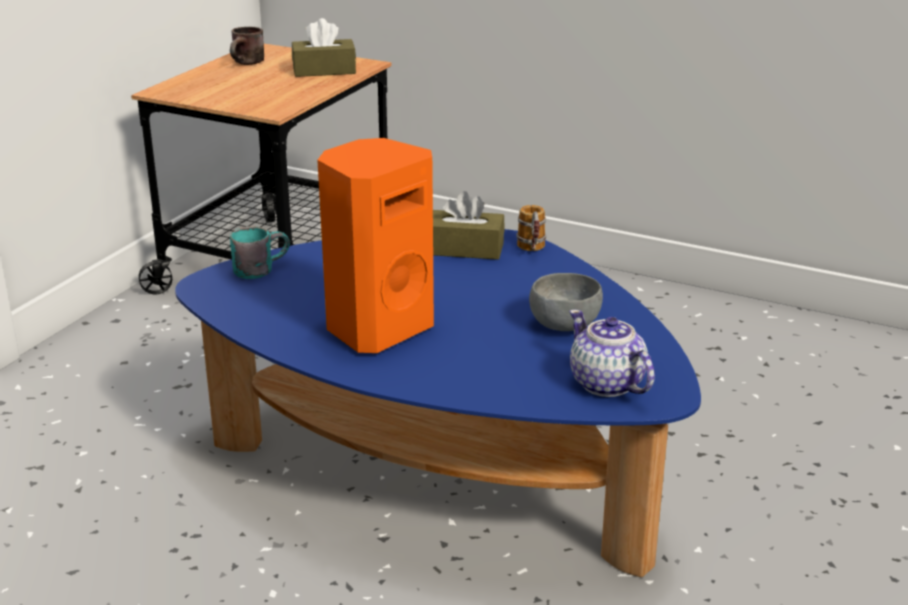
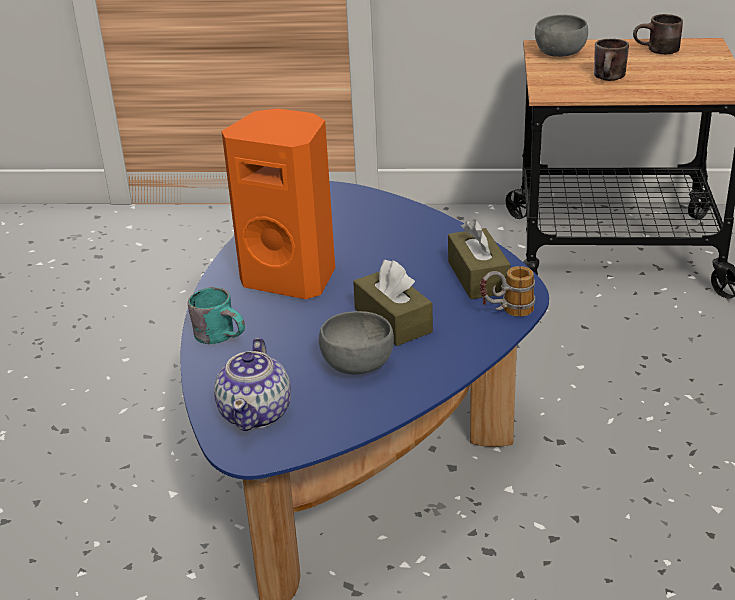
camera: 70 degrees right, 5 degrees up
turquoise mug [230,226,290,279] -> turquoise mug moved to [188,287,245,344]
brown tissue box [292,18,356,77] -> brown tissue box moved to [353,260,433,346]
teapot [569,310,655,397] -> teapot turned 150 degrees clockwise [214,338,291,431]
none -> grey bowl [535,15,588,57]
none -> brown mug [594,39,629,81]

